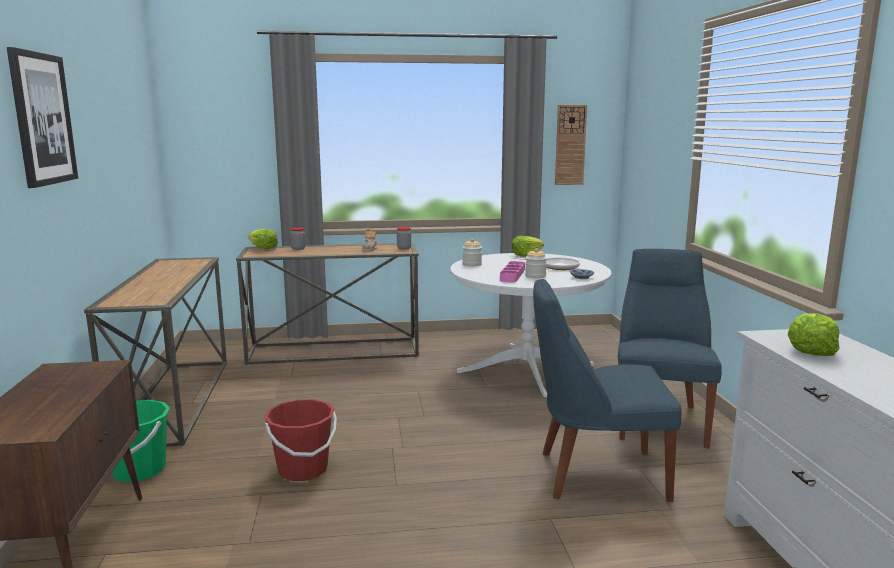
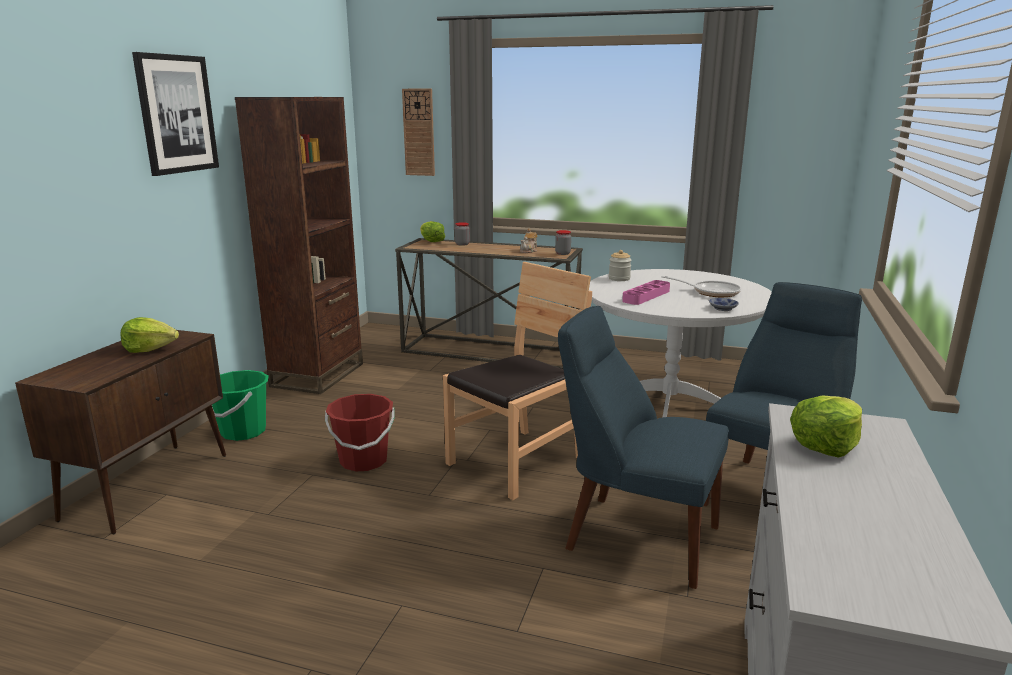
camera: 25 degrees right, 5 degrees up
console table [84,257,227,447] -> brown bookcase [235,97,363,394]
lettuce [512,236,544,257] -> lettuce moved to [120,317,179,353]
jar [525,248,547,278] -> none
wall clock [555,105,587,185] -> wall clock moved to [402,89,435,176]
none -> brown chair [443,262,592,500]

